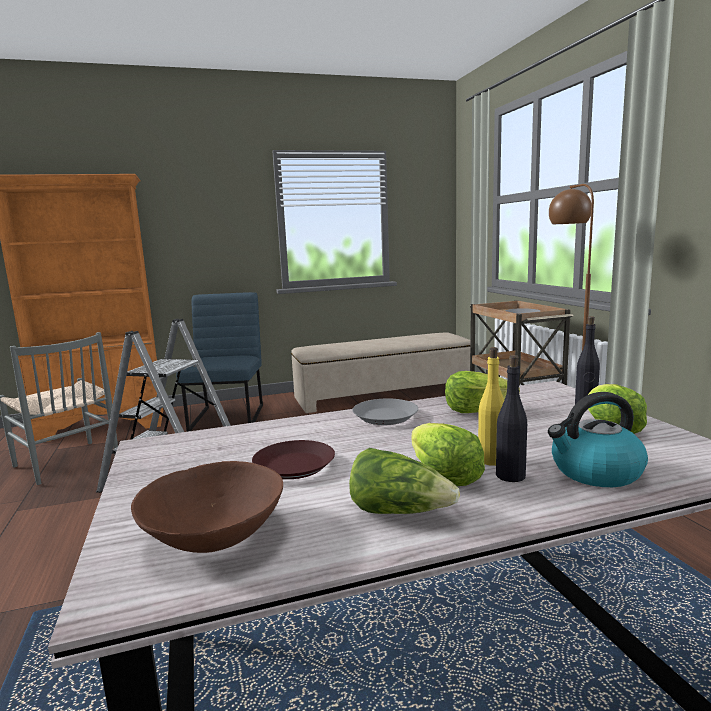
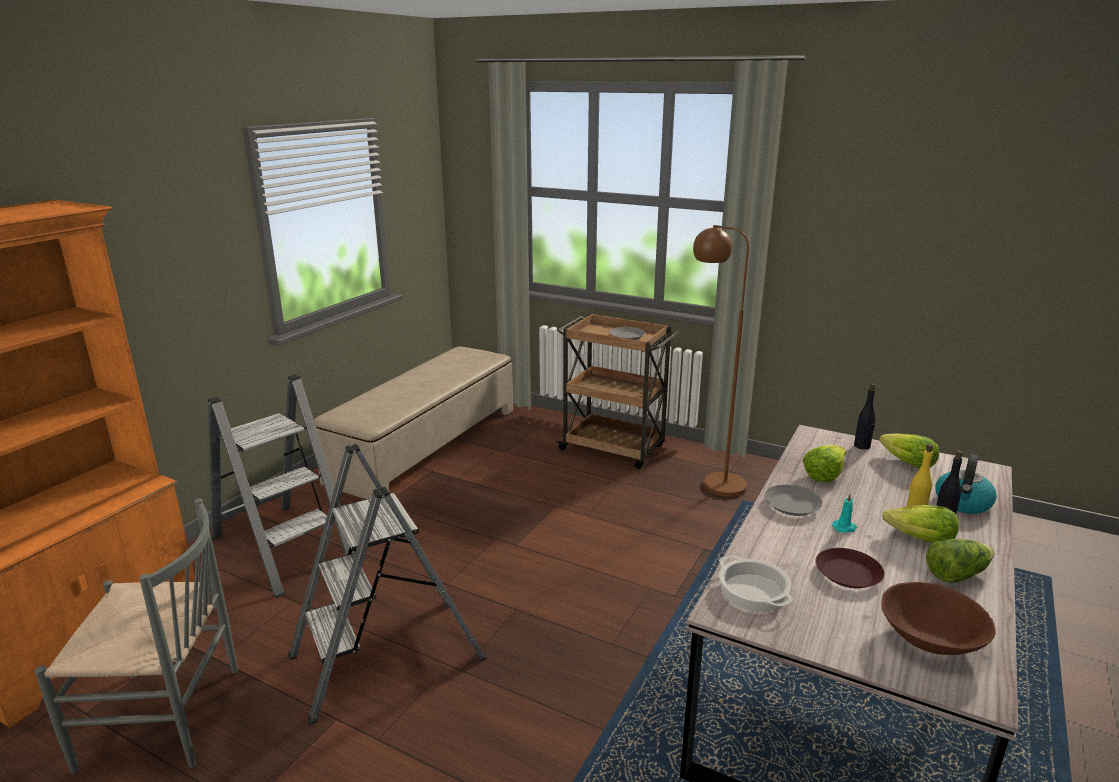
camera: 45 degrees left, 10 degrees up
blue chair [176,292,263,432] -> grey step ladder [208,374,355,598]
none -> cooking pot [719,555,793,612]
none -> turquoise candle [832,493,857,533]

